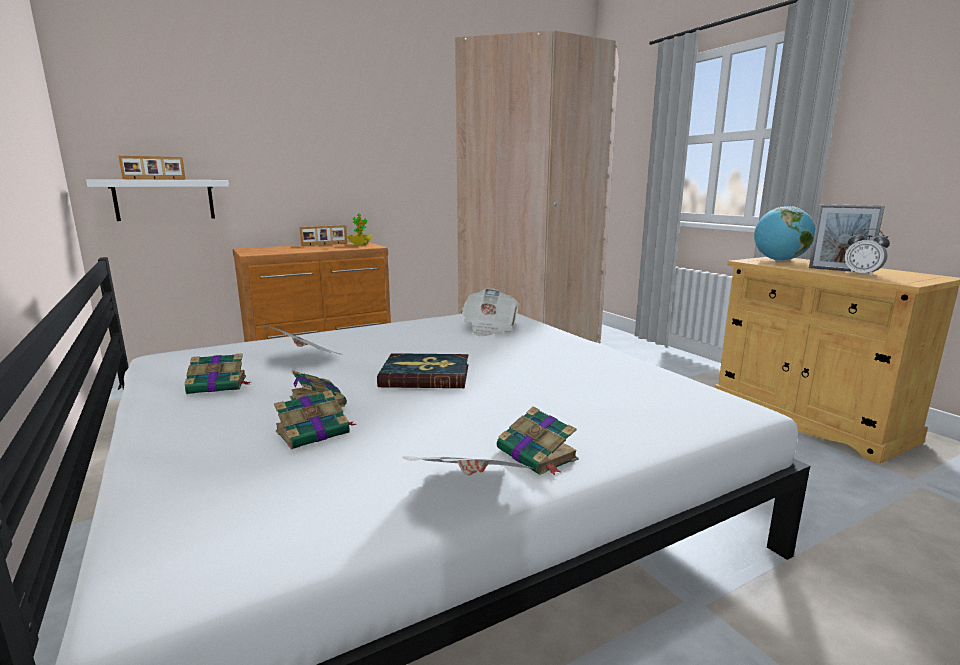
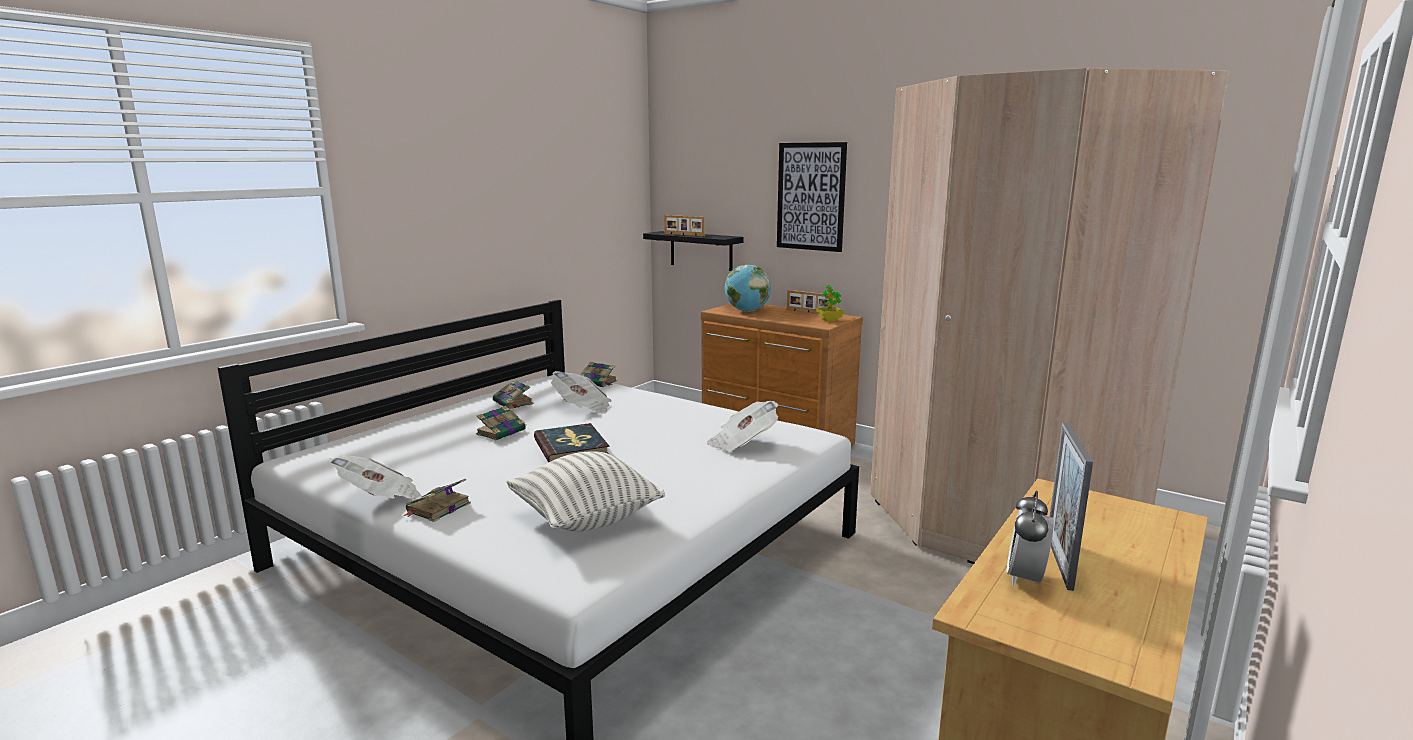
camera: 65 degrees right, 0 degrees up
white shelf [86,180,229,221] -> black shelf [643,231,744,271]
book [274,390,356,449] -> book moved to [580,362,617,387]
globe [754,206,815,261] -> globe moved to [725,265,771,312]
none -> pillow [506,451,665,531]
none -> picture [777,142,847,252]

